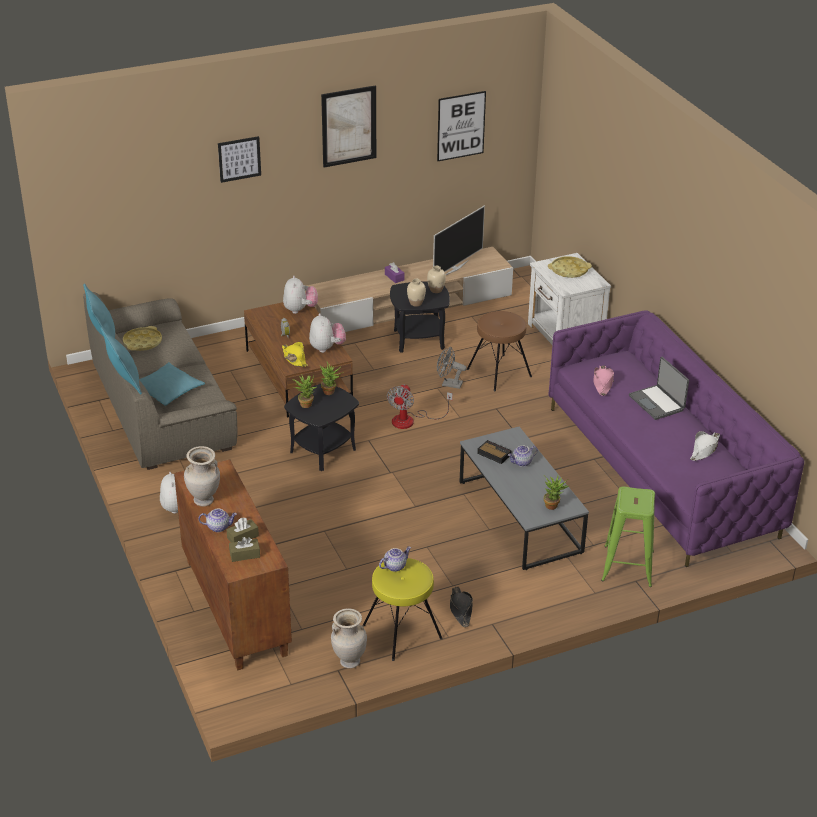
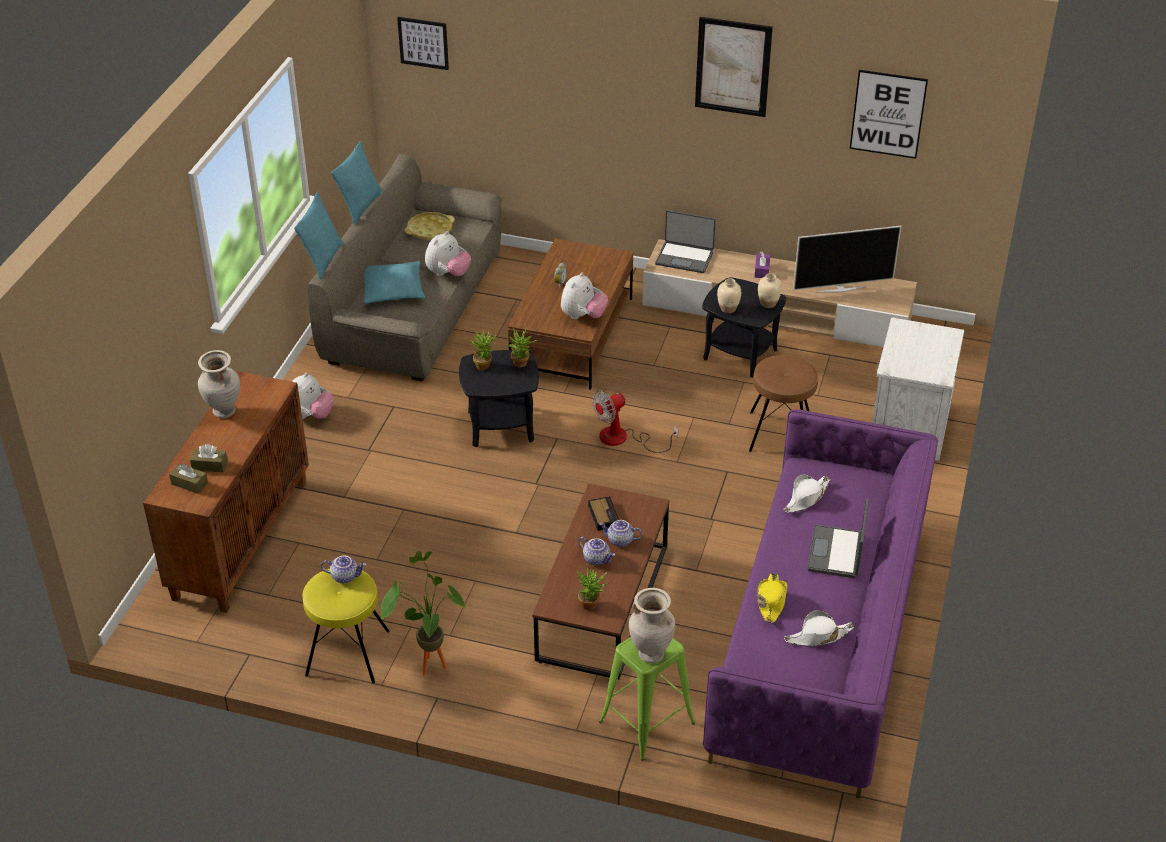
camera: 40 degrees right, 5 degrees up
teapot [198,509,237,532] -> teapot moved to [578,537,615,565]
picture [218,136,261,183] -> picture moved to [397,17,449,70]
yellow hat [282,342,308,367] -> yellow hat moved to [757,573,787,623]
plush toy [283,276,318,314] -> plush toy moved to [425,231,471,276]
beige vase [331,608,367,668] -> beige vase moved to [629,588,675,663]
grey fan [437,347,467,389] -> none
black hat [450,587,473,627] -> potted plant [381,551,467,676]
grey coffee table [460,427,589,570] -> brown coffee table [532,484,670,680]
yellow tray [548,256,592,278] -> none
pink hat [593,365,614,396] -> white hat [783,475,830,513]
none -> laptop [655,210,716,273]

